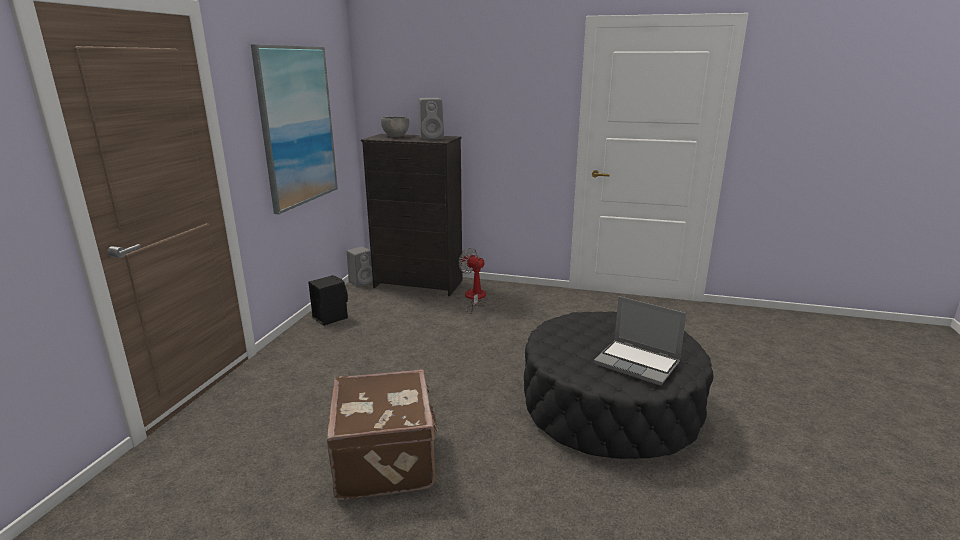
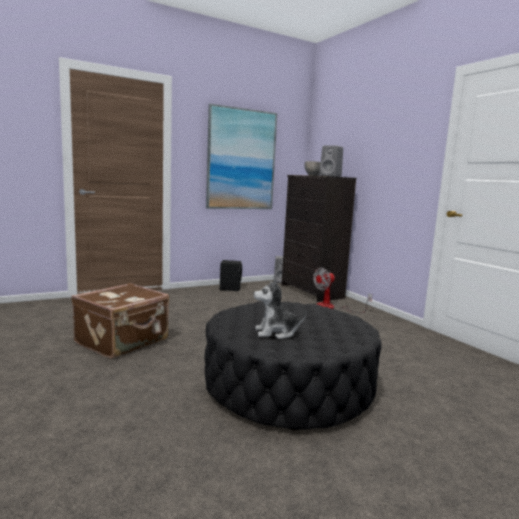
camera: 45 degrees right, 10 degrees down
fan [459,248,488,314] -> fan turned 120 degrees counterclockwise [313,267,372,313]
laptop [594,296,687,385] -> plush toy [254,279,306,339]

